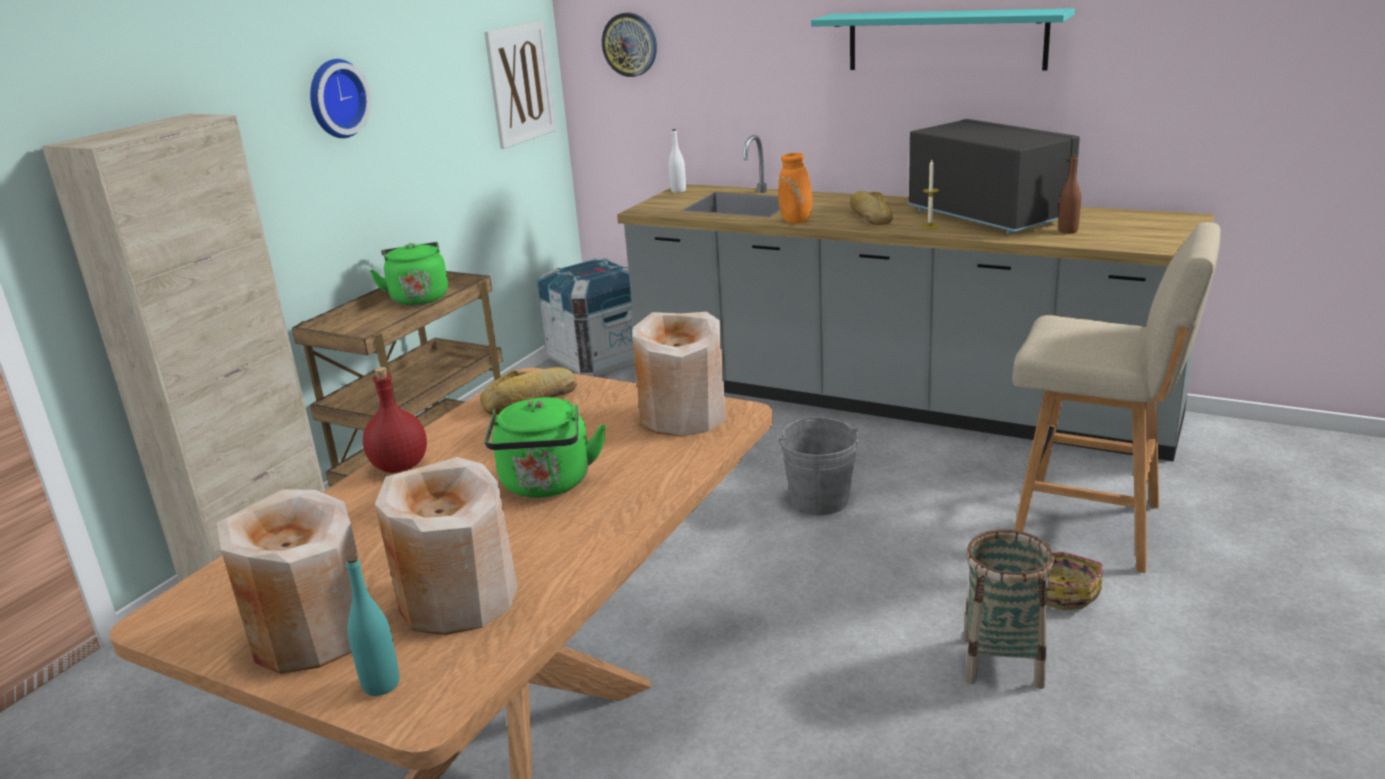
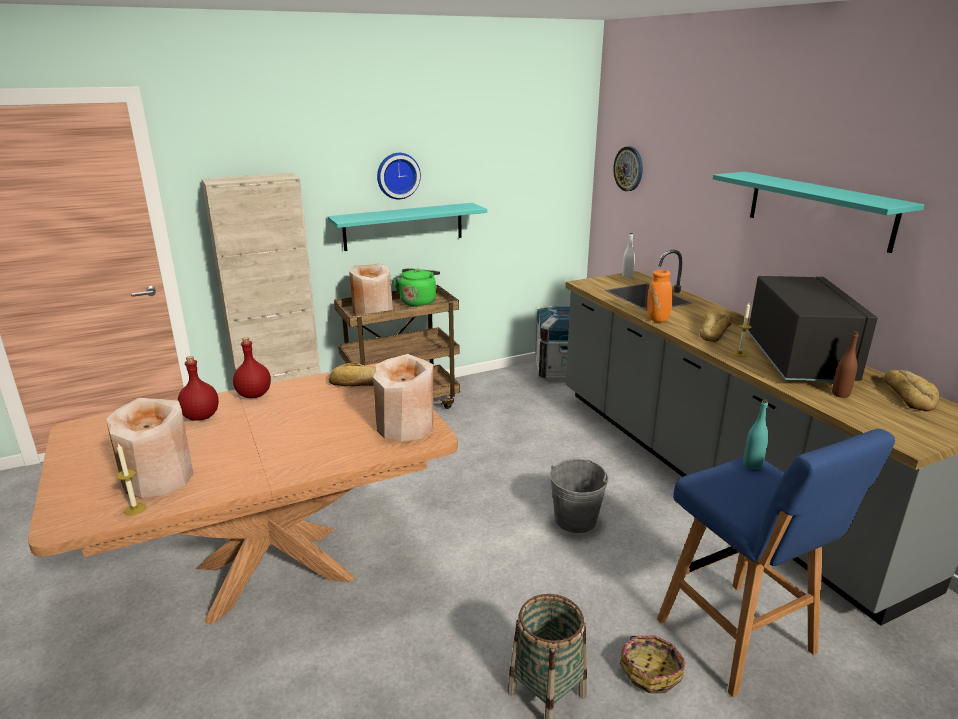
camera: 35 degrees right, 0 degrees up
beige vase [217,489,359,674] -> beige vase moved to [349,263,393,316]
turquoise bottle [346,556,399,696] -> turquoise bottle moved to [743,399,769,470]
picture [484,21,556,149] -> none
green kettle [485,397,606,498] -> none
beige stool [1012,222,1221,573] -> blue stool [657,429,895,697]
none -> candle [116,443,146,516]
none -> red bottle [178,356,219,421]
none -> turquoise shelf [328,203,487,251]
none -> bread [884,370,939,411]

